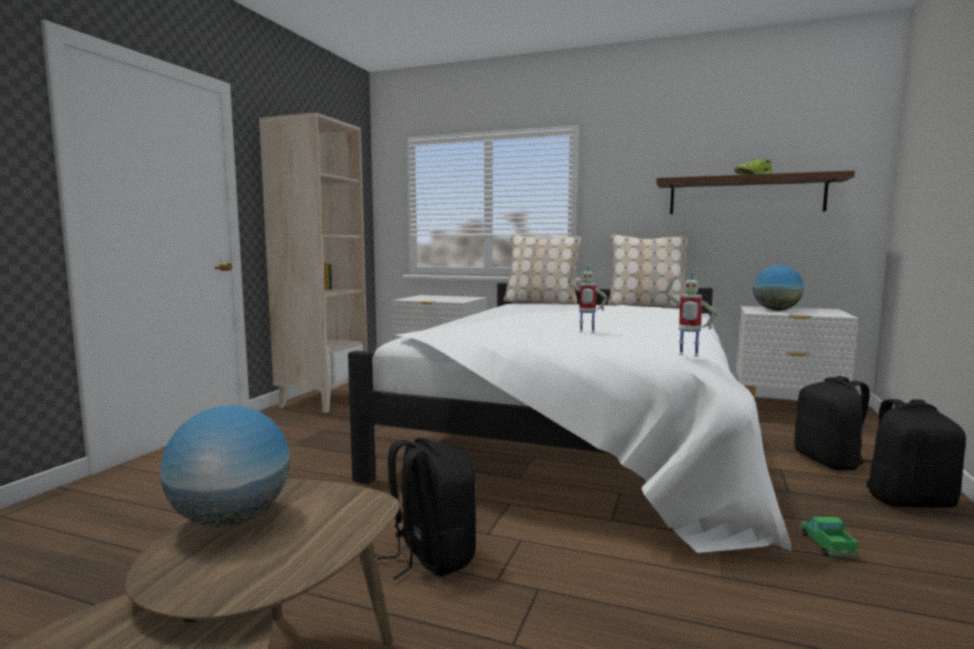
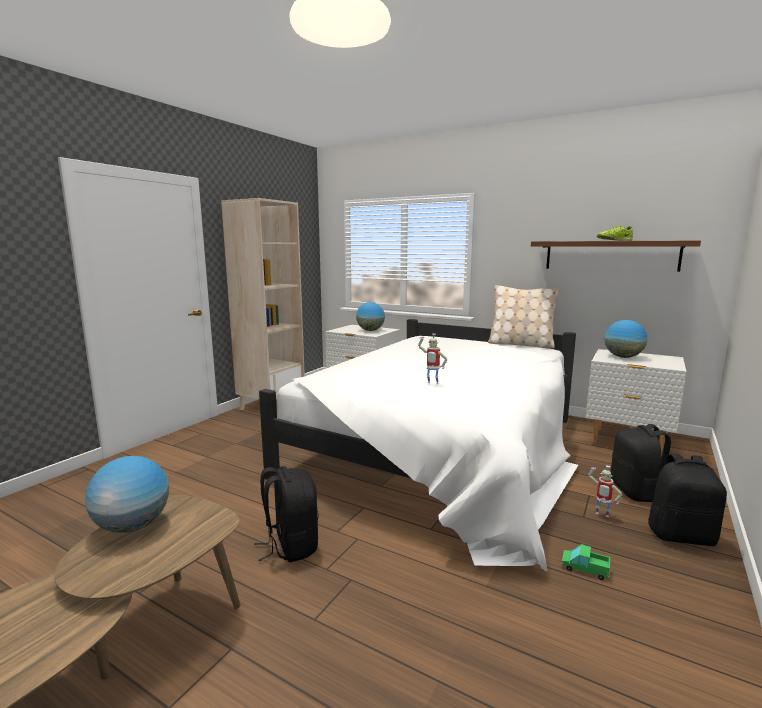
camera: 10 degrees right, 5 degrees up
beige pillow [503,235,582,304] -> none
toy robot [665,273,717,356] -> toy robot moved to [588,465,623,517]
toy truck [800,517,858,557] -> toy truck turned 75 degrees counterclockwise [561,544,610,580]
none -> globe [356,302,385,331]

